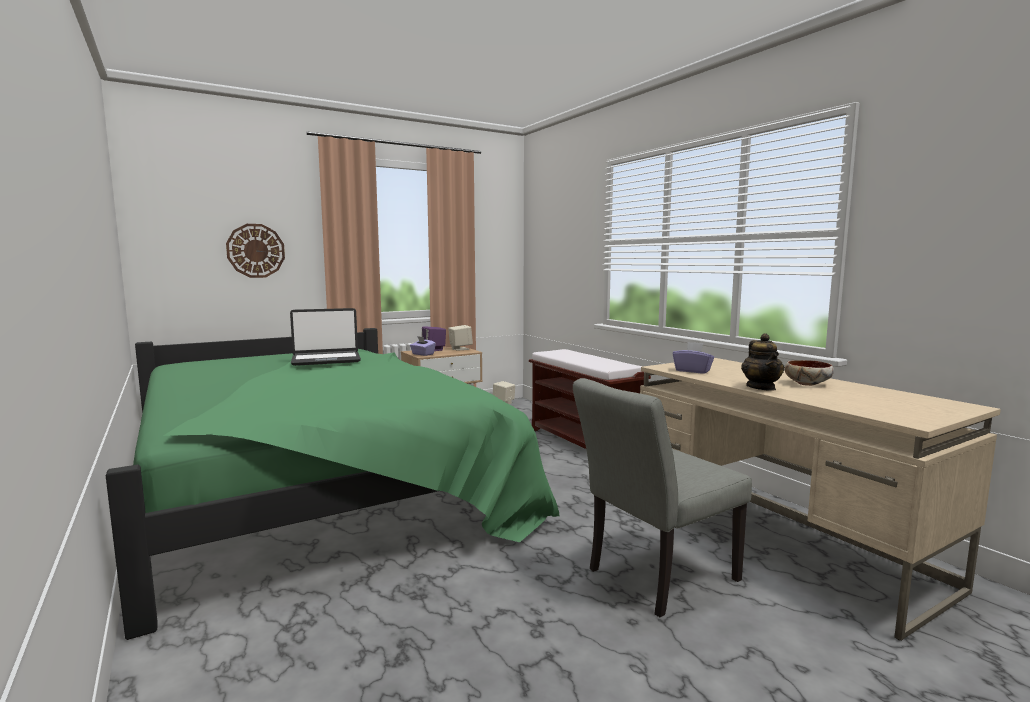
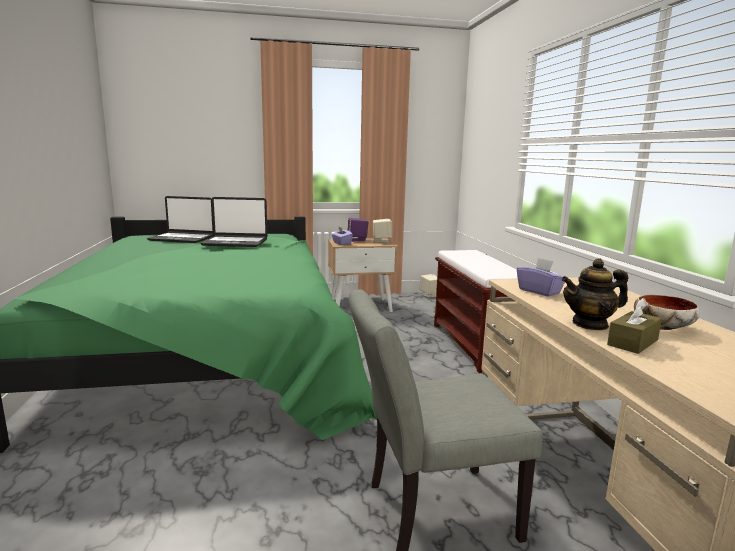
camera: 20 degrees right, 5 degrees up
wall clock [226,224,285,278] -> none
teapot [741,333,784,391] -> teapot turned 60 degrees clockwise [561,258,628,330]
none -> laptop [147,196,214,243]
none -> brown tissue box [607,298,662,354]

